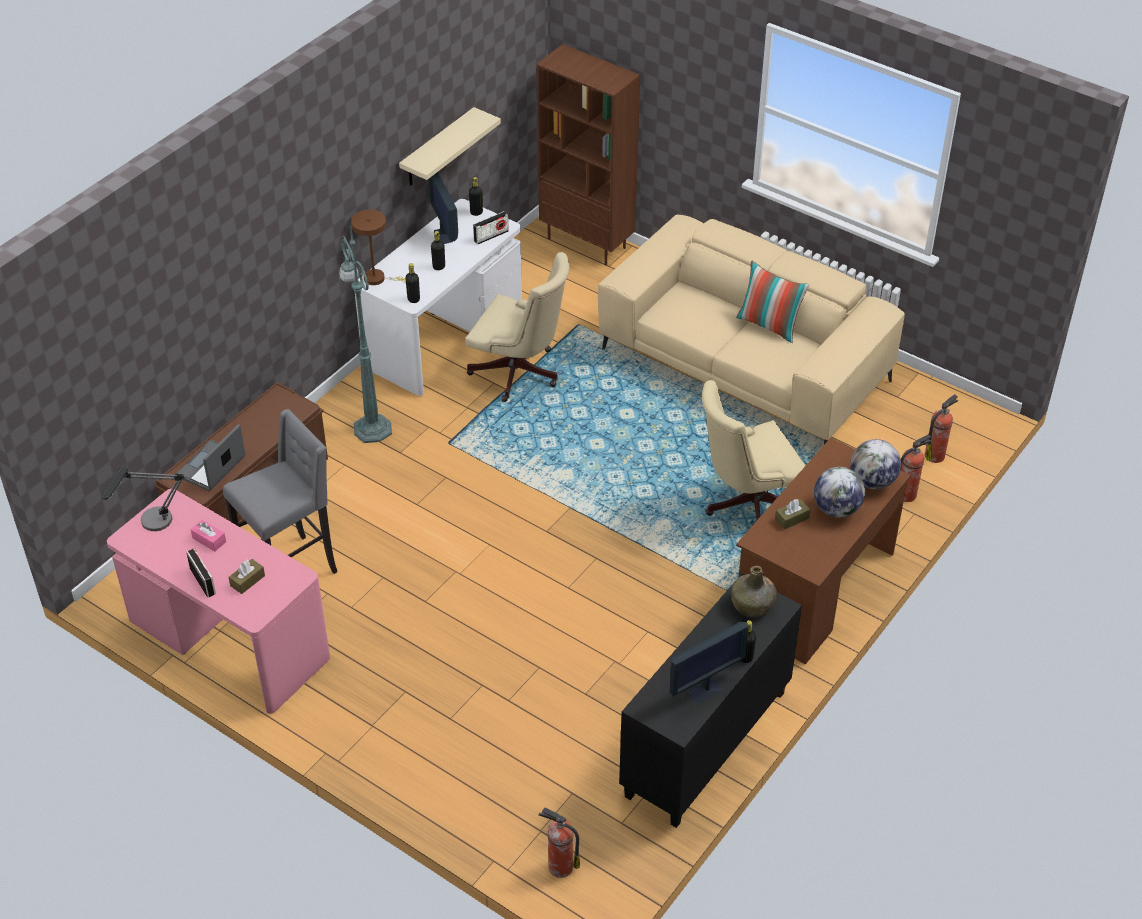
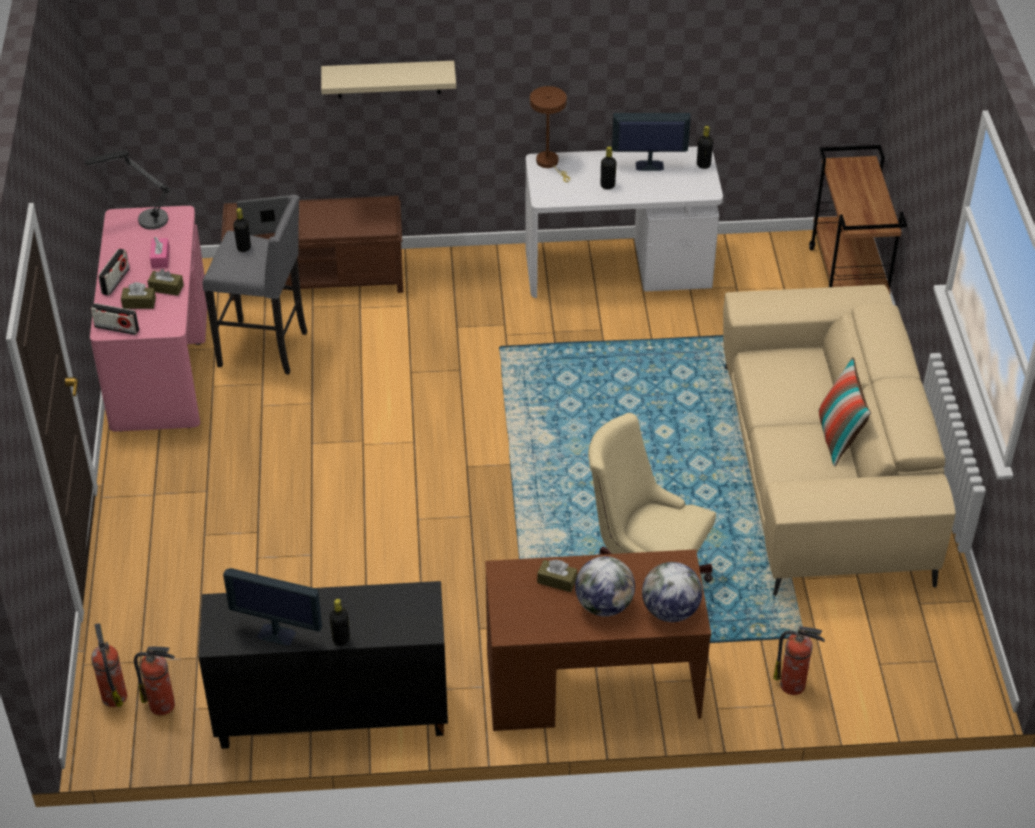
camera: 50 degrees right, 0 degrees up
green floor lamp [339,222,392,443] -> none
beige shelf [399,107,501,186] -> beige shelf moved to [321,61,456,98]
black bottle [405,263,420,303] -> black bottle moved to [233,208,251,252]
monitor [429,173,458,244] -> monitor turned 60 degrees clockwise [612,113,691,171]
beige office chair [465,252,569,402] -> none
radio [473,211,509,244] -> radio moved to [91,303,139,335]
brown bookcase [537,44,640,266] -> brown cart [809,145,907,294]
green bottle [731,566,777,618] -> none
fire extinguisher [925,394,958,463] -> fire extinguisher moved to [134,647,175,715]
none -> brown tissue box [147,269,184,296]

